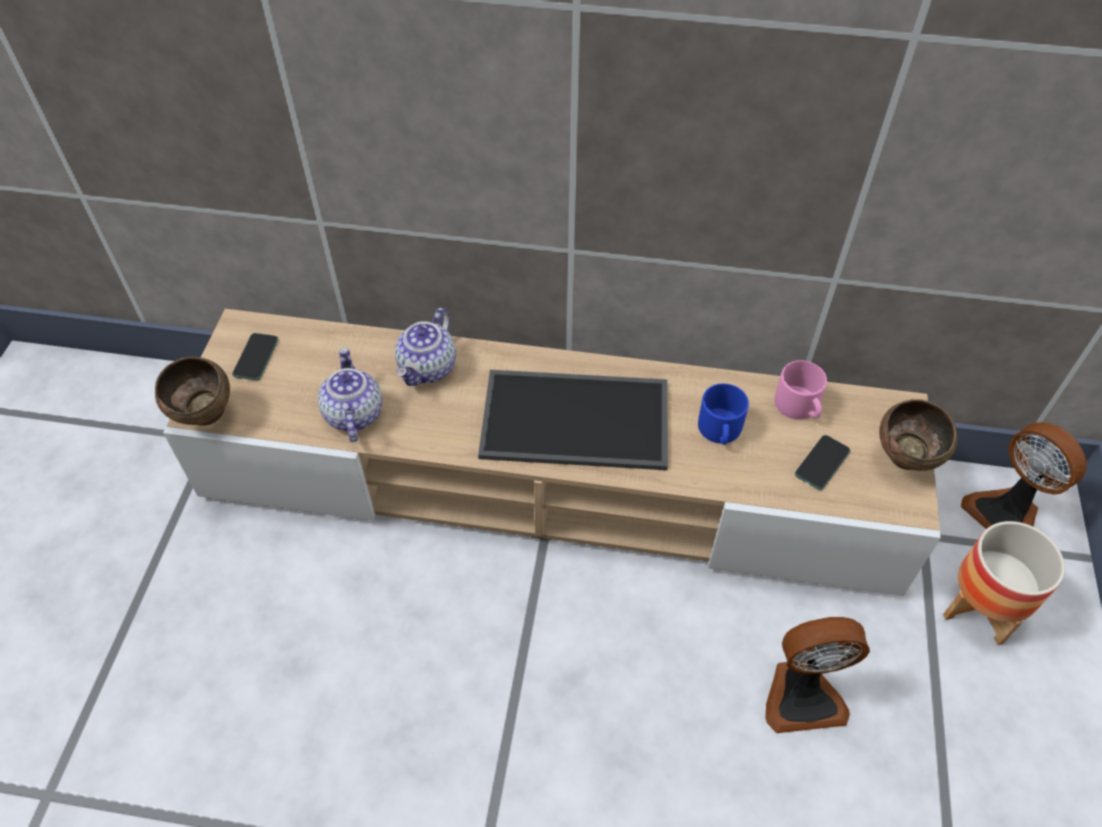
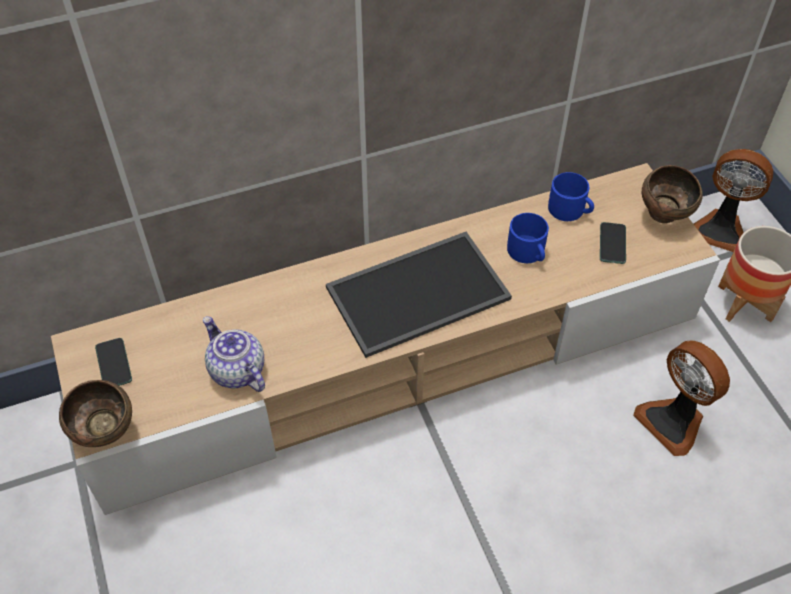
camera: 30 degrees left, 0 degrees up
teapot [395,308,456,386] -> none
fan [765,617,870,733] -> fan turned 90 degrees clockwise [633,340,730,456]
pink mug [774,360,827,420] -> blue mug [548,172,594,221]

